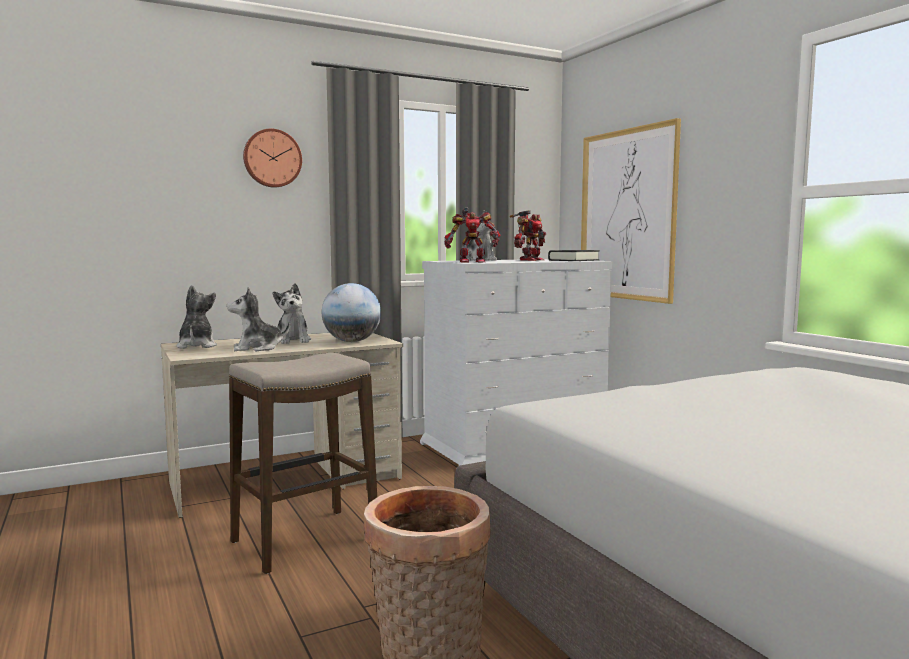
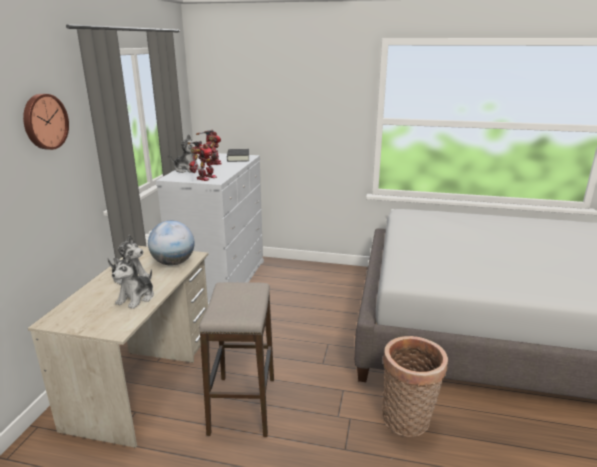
camera: 50 degrees left, 15 degrees up
plush toy [176,285,217,349] -> none
picture [581,118,681,304] -> none

